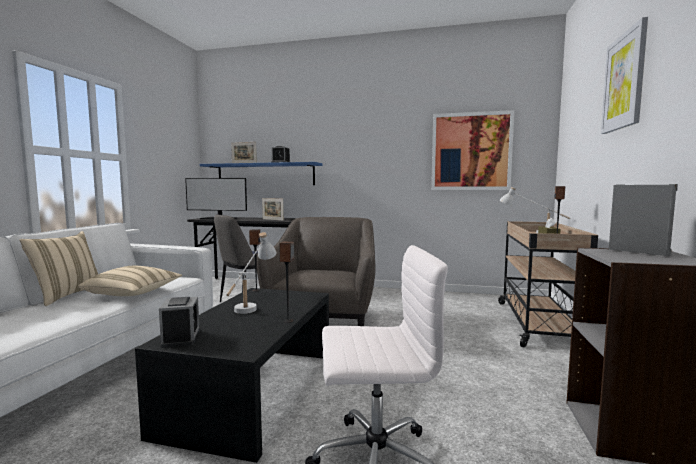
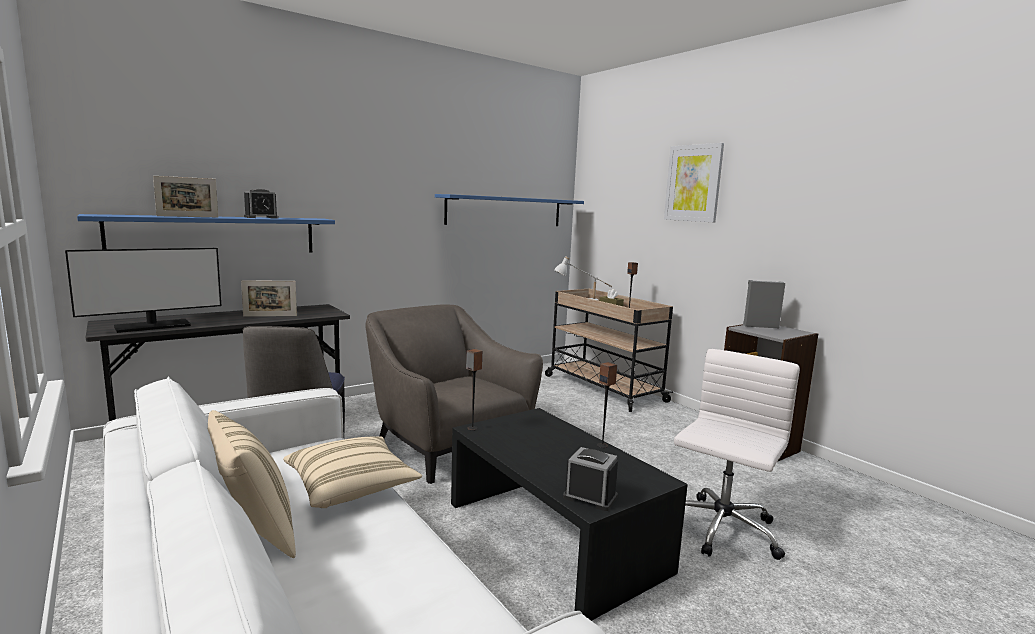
camera: 50 degrees left, 5 degrees up
white table lamp [226,232,276,314] -> none
picture [431,110,514,190] -> blue shelf [435,194,584,226]

